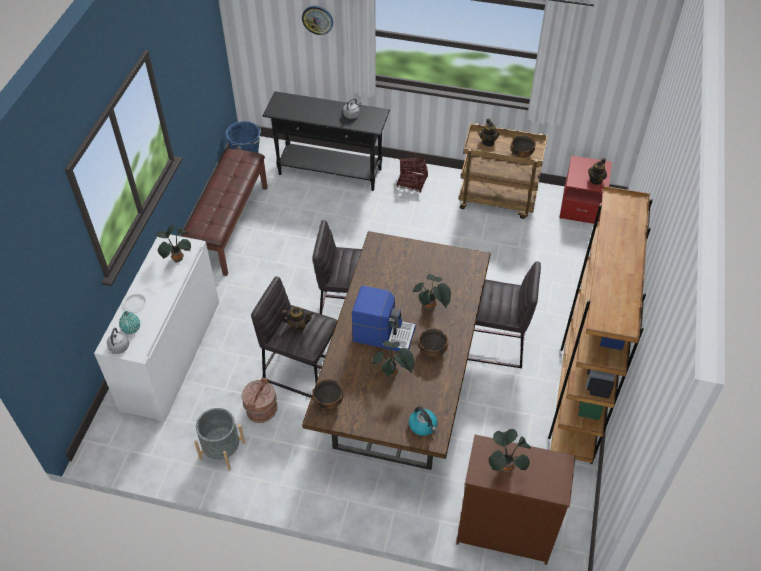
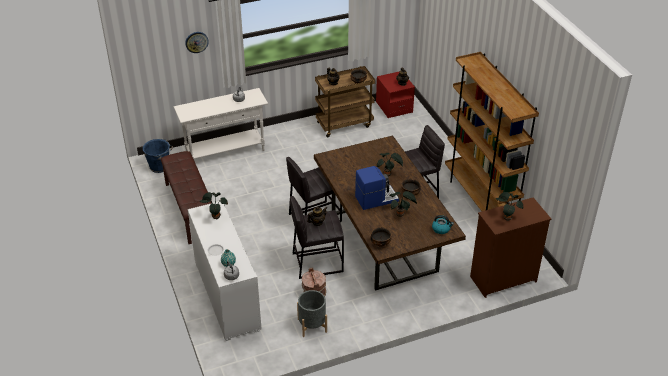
camera: 35 degrees left, 10 degrees down
black console table [262,91,390,191] -> white console table [174,88,268,159]
basket [396,151,428,192] -> none

